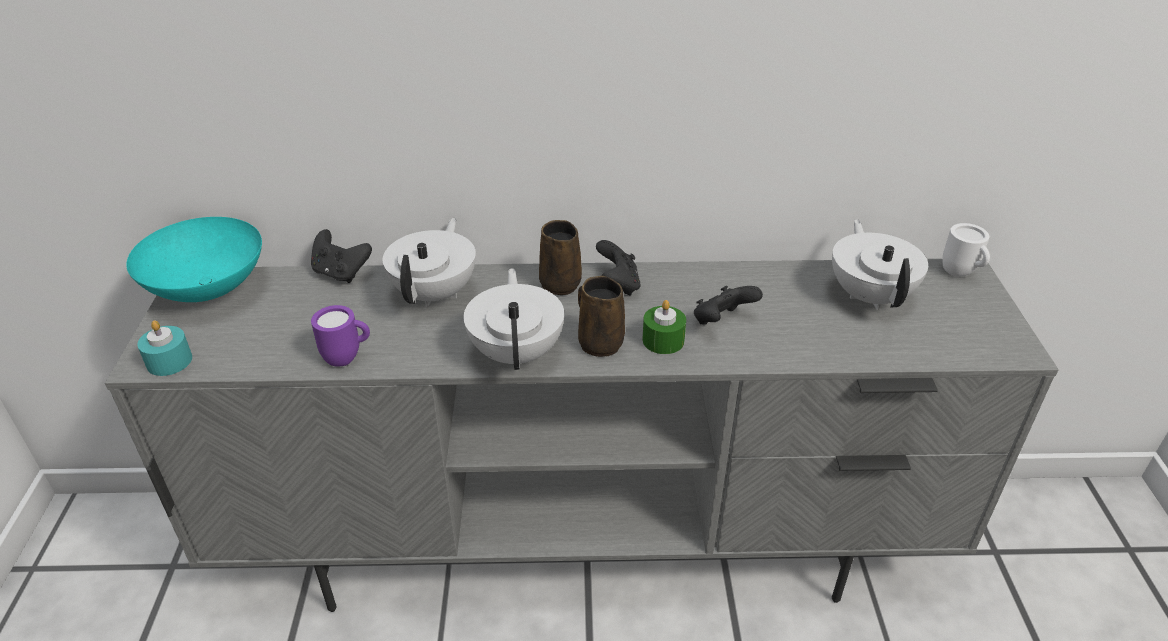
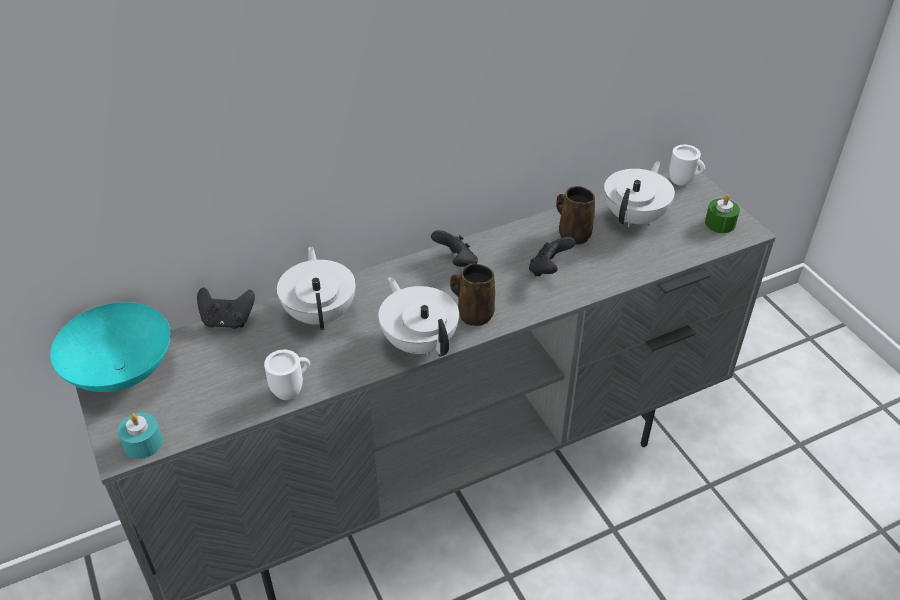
camera: 25 degrees left, 5 degrees up
purple mug [311,305,370,366] -> white mug [264,350,310,400]
brown mug [539,220,582,295] -> brown mug moved to [556,186,595,245]
green candle [643,300,686,354] -> green candle moved to [705,194,740,233]
white teapot [832,219,928,310] -> white teapot turned 60 degrees clockwise [604,161,675,227]

